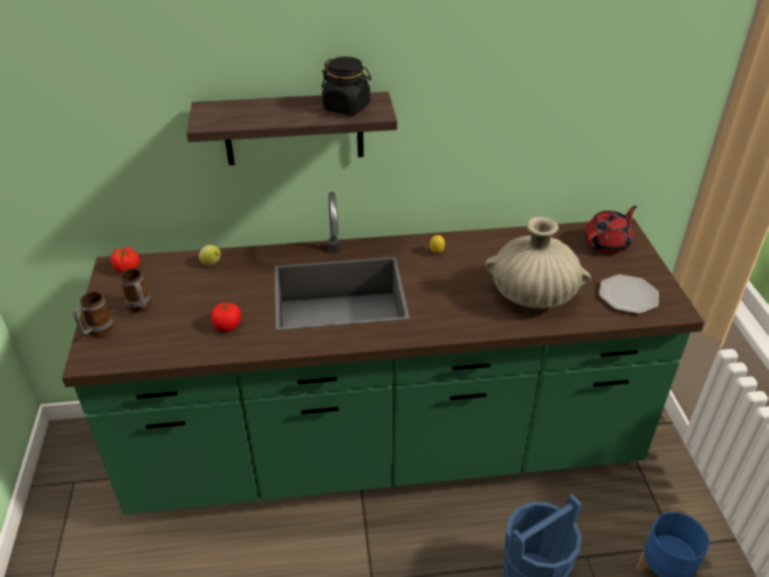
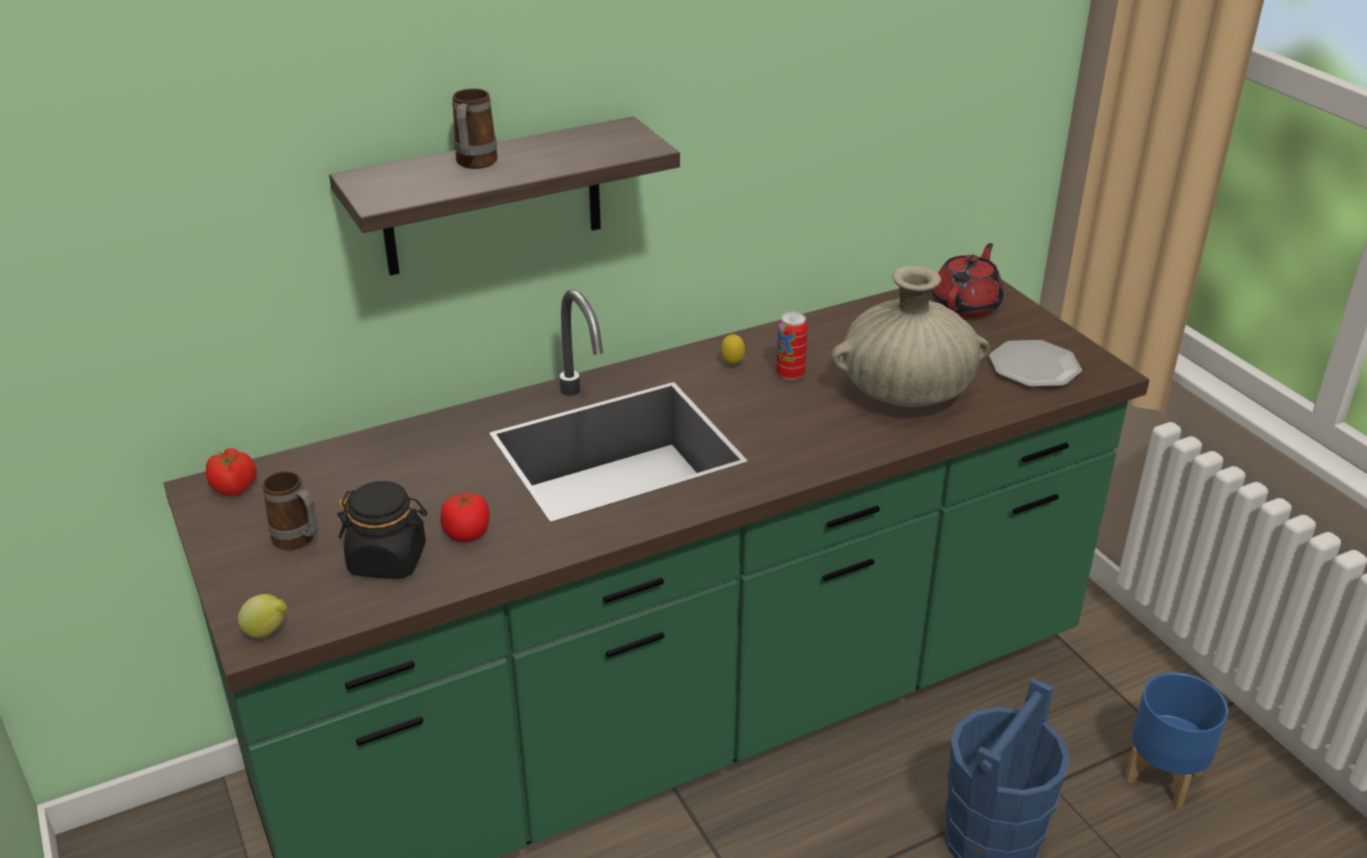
camera: 20 degrees left, 5 degrees down
mug [73,291,114,337] -> mug moved to [452,89,498,169]
lemon [199,245,221,266] -> lemon moved to [238,594,287,638]
black jar [322,57,372,115] -> black jar moved to [337,481,427,579]
none -> can [776,312,808,381]

